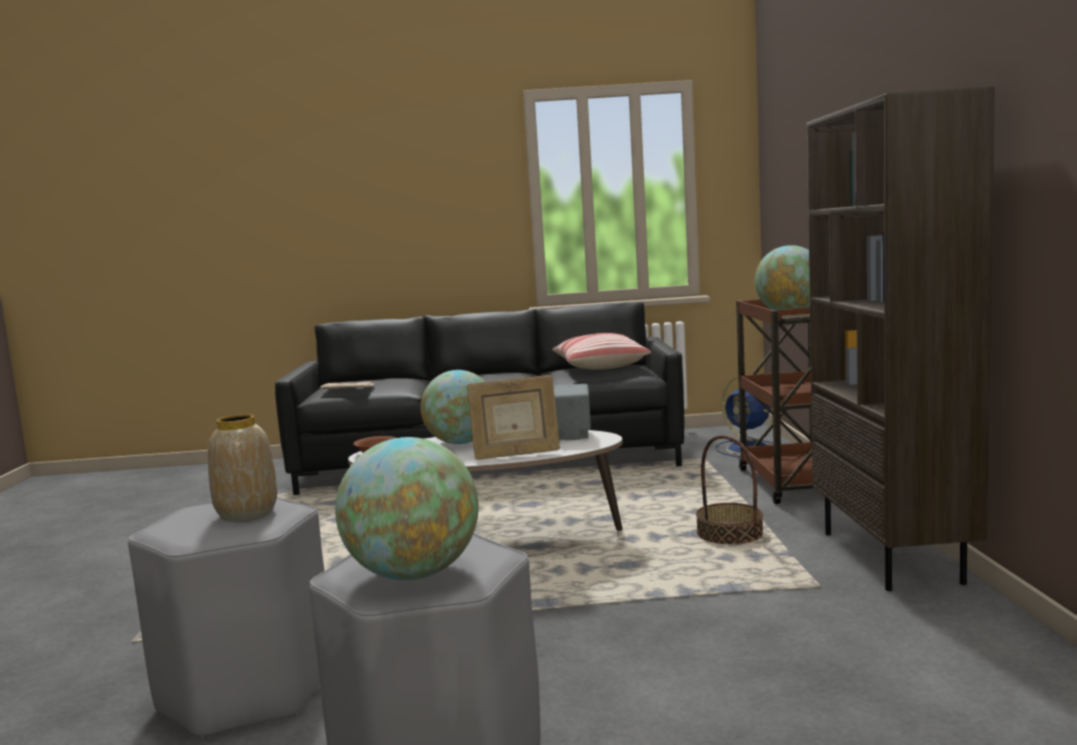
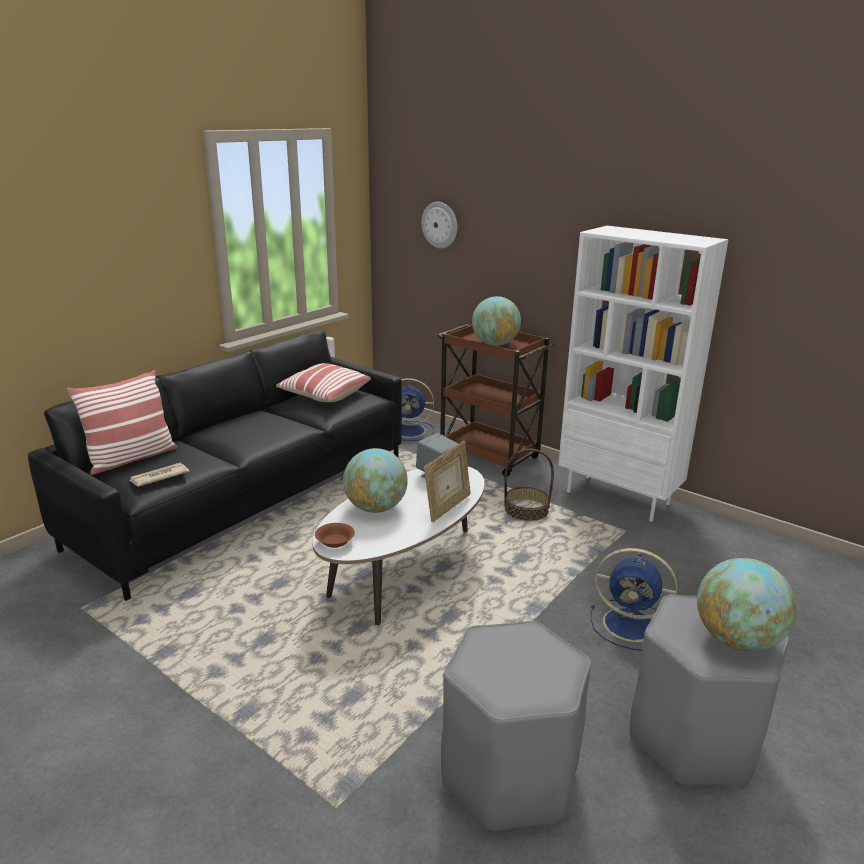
camera: 50 degrees left, 15 degrees up
vase [208,414,277,522] -> none
brown bookcase [807,86,995,591] -> white bookcase [558,226,729,522]
none -> pillow [67,370,177,475]
none -> wall clock [421,202,457,248]
none -> blue fan [591,548,678,651]

